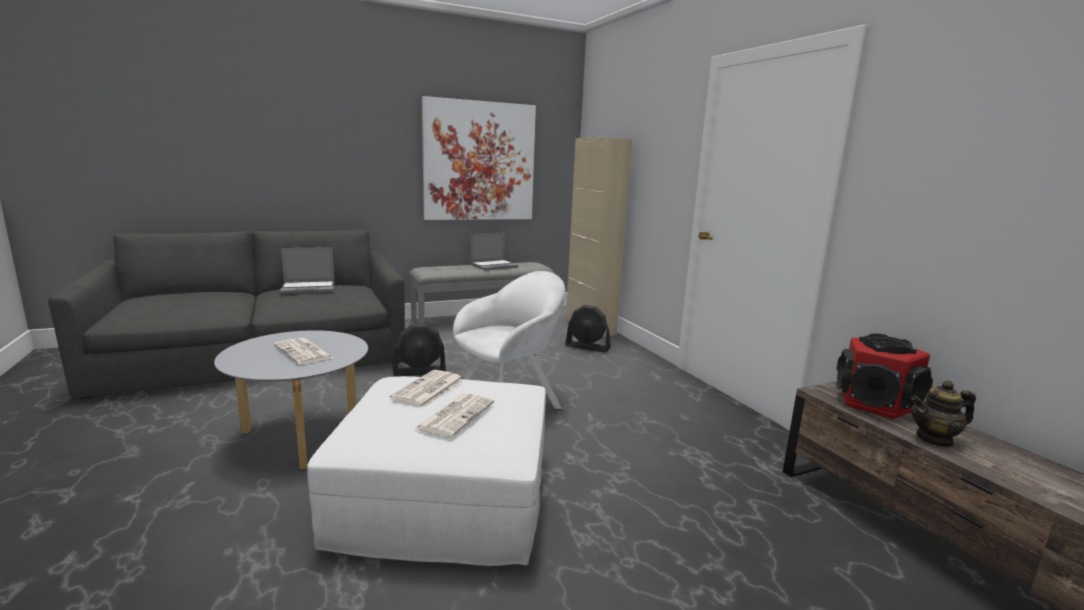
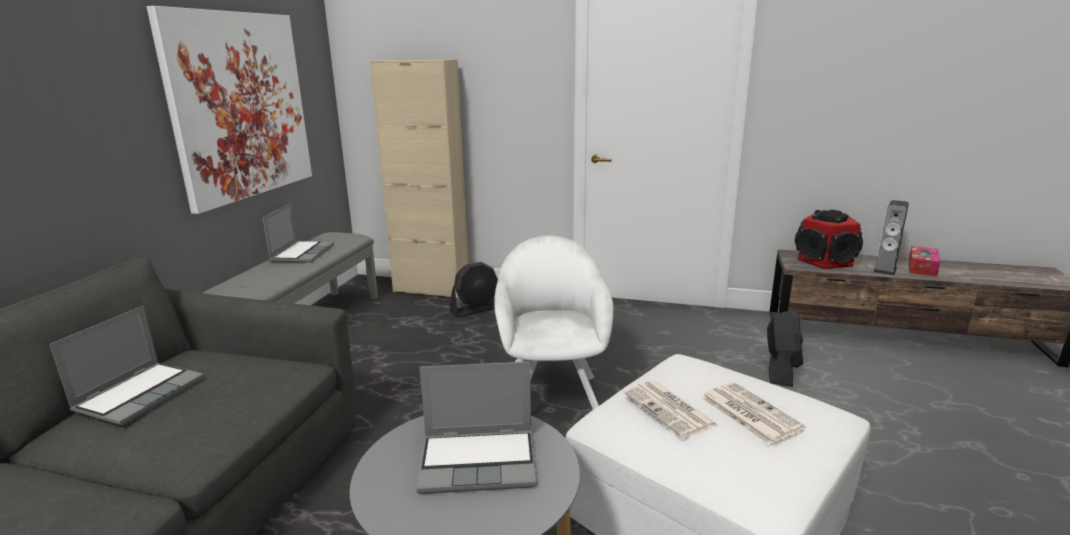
camera: 50 degrees left, 5 degrees up
newspaper [274,338,334,365] -> laptop [417,362,536,494]
black fan [393,323,446,376] -> black fan moved to [767,310,803,387]
teapot [911,380,976,447] -> speaker [874,200,909,276]
none -> tissue box [908,246,941,277]

